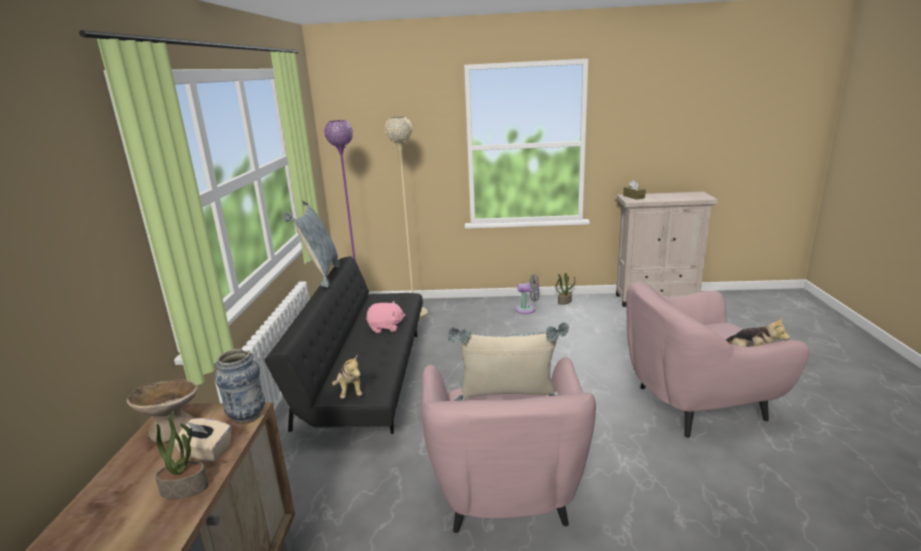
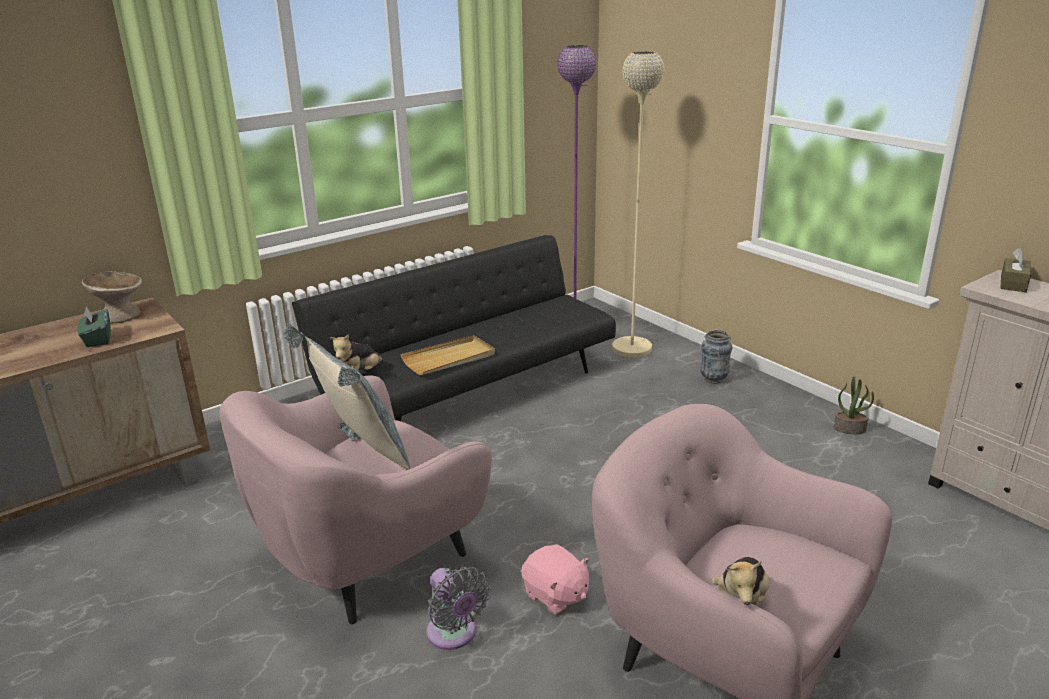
camera: 50 degrees right, 5 degrees up
potted plant [155,411,209,499] -> none
beige tissue box [174,418,231,462] -> green tissue box [78,306,111,347]
vase [214,348,265,424] -> vase moved to [700,330,732,384]
pillow [283,201,340,288] -> none
pink plush toy [366,301,406,333] -> pink plush toy moved to [521,544,590,615]
grey fan [515,274,539,314] -> grey fan moved to [426,567,490,650]
none -> beige tray [400,335,495,375]

